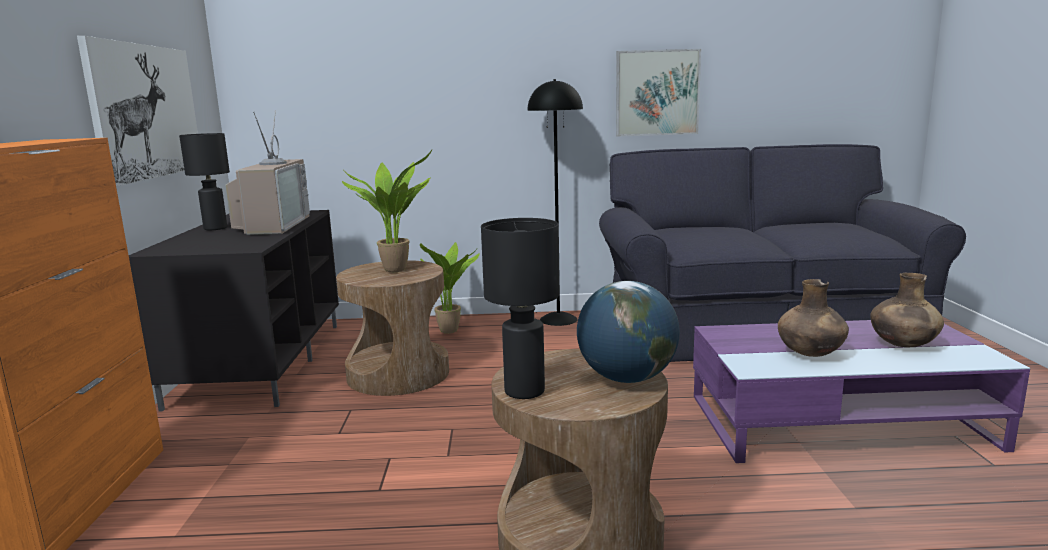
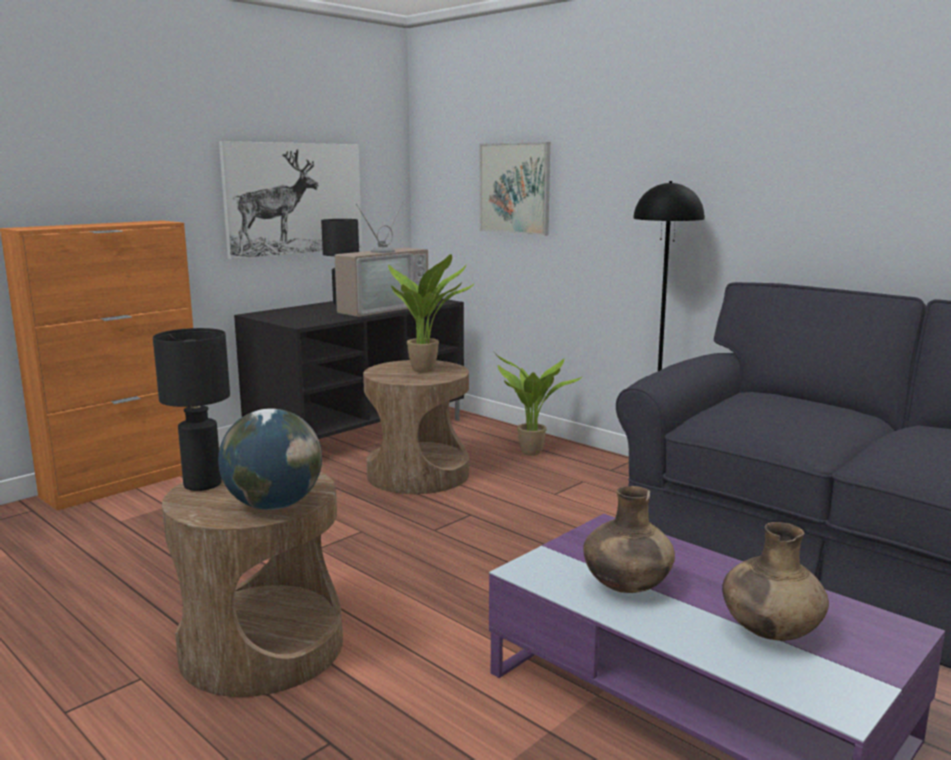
camera: 45 degrees right, 0 degrees up
picture [616,49,701,137] -> picture moved to [479,142,550,236]

